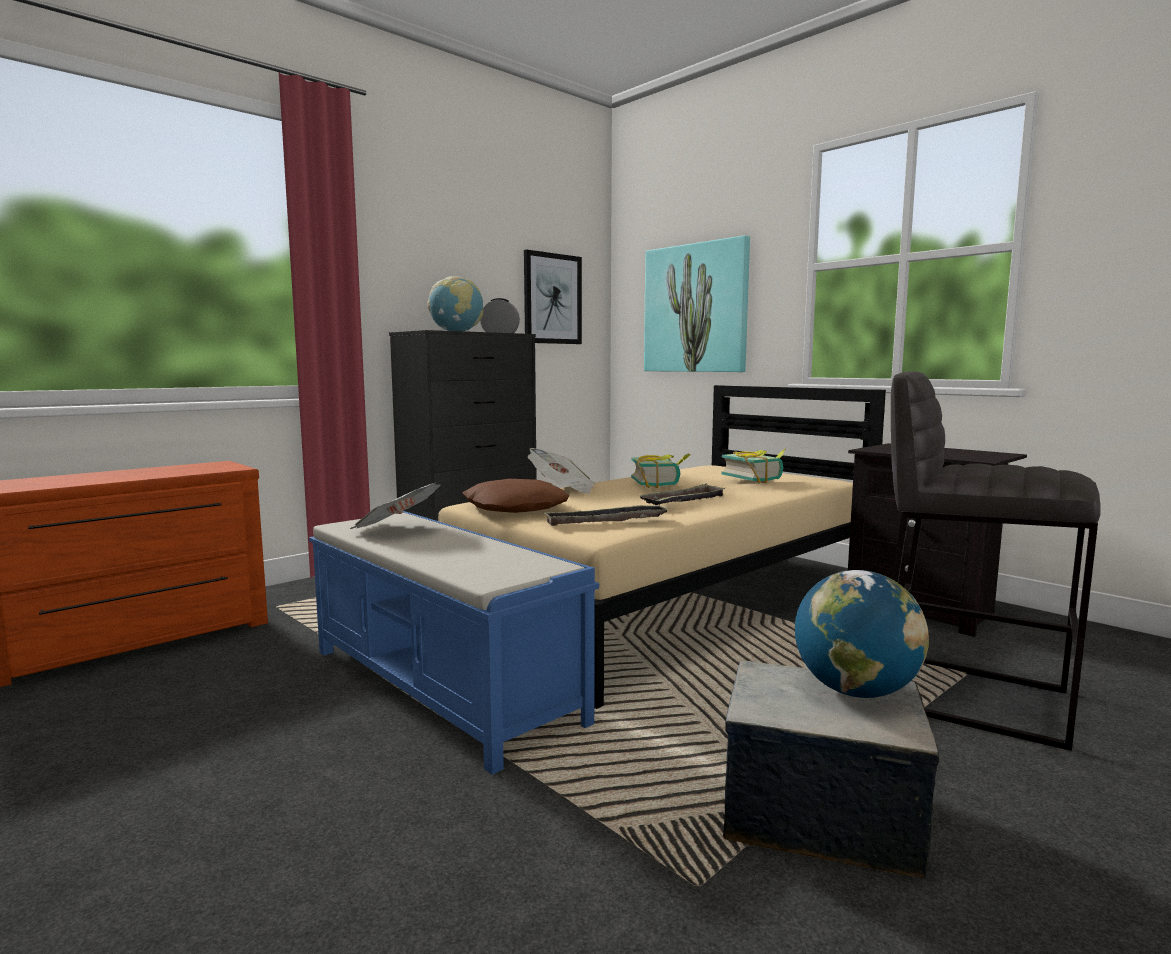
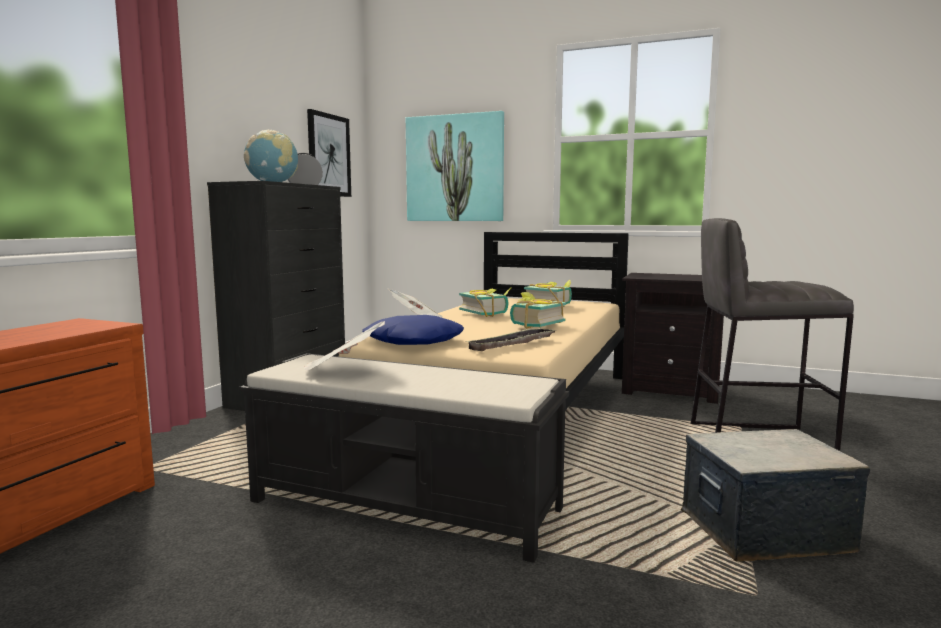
camera: 25 degrees left, 0 degrees up
blue bench [309,511,599,775] -> black bench [240,353,569,563]
brown pillow [462,479,570,513] -> blue pillow [362,315,464,345]
tray [640,484,726,505] -> book [510,292,566,328]
globe [795,570,929,698] -> none

